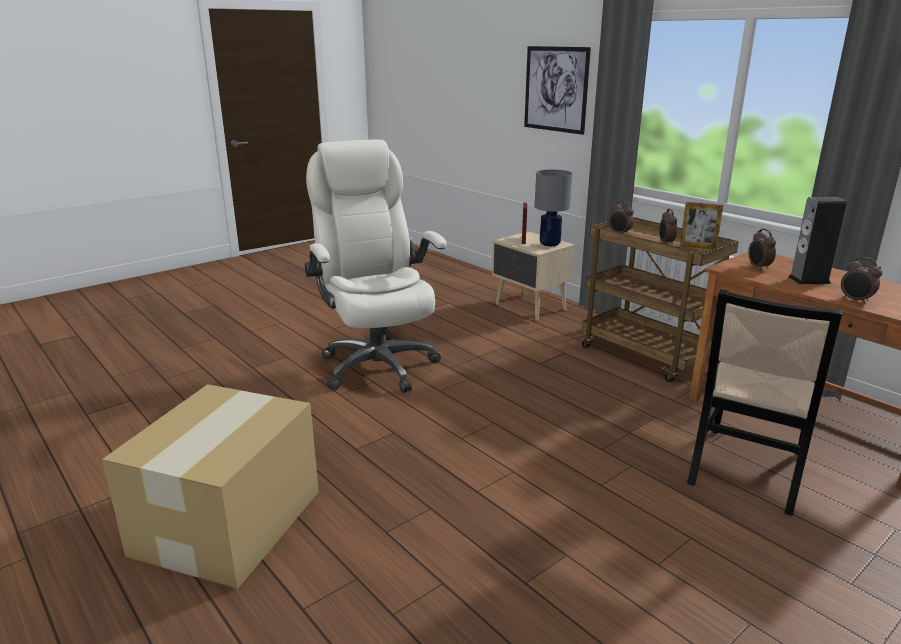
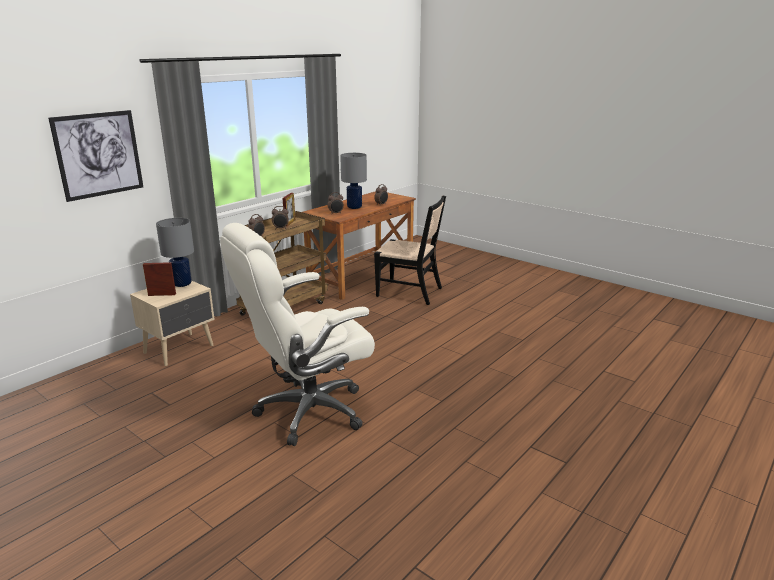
camera: 100 degrees left, 0 degrees up
cardboard box [102,384,319,589] -> none
speaker [788,197,847,284] -> grey table lamp [340,153,367,209]

